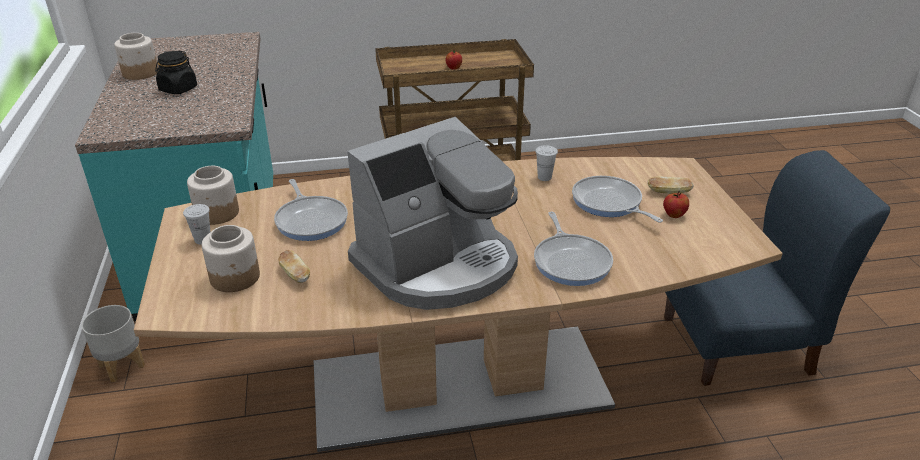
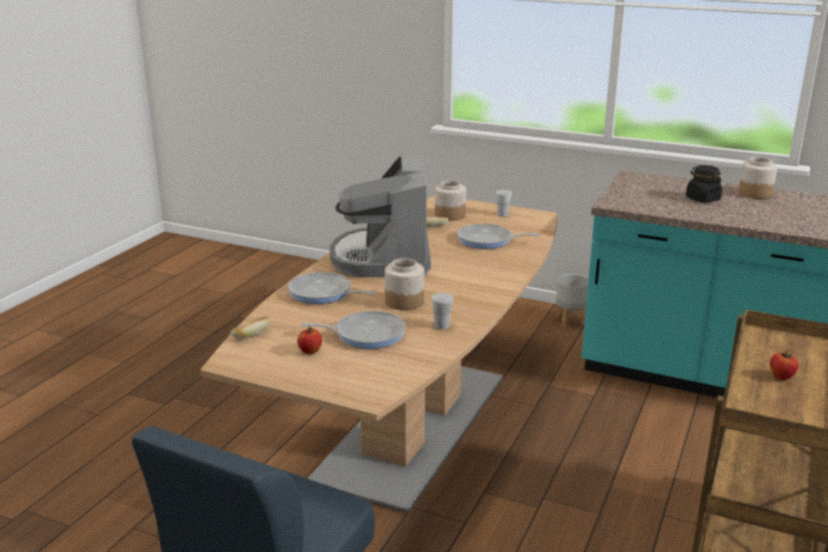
camera: 125 degrees right, 10 degrees down
jar [187,166,239,225] -> jar moved to [385,258,424,310]
bread [648,177,694,194] -> bread moved to [231,317,270,339]

